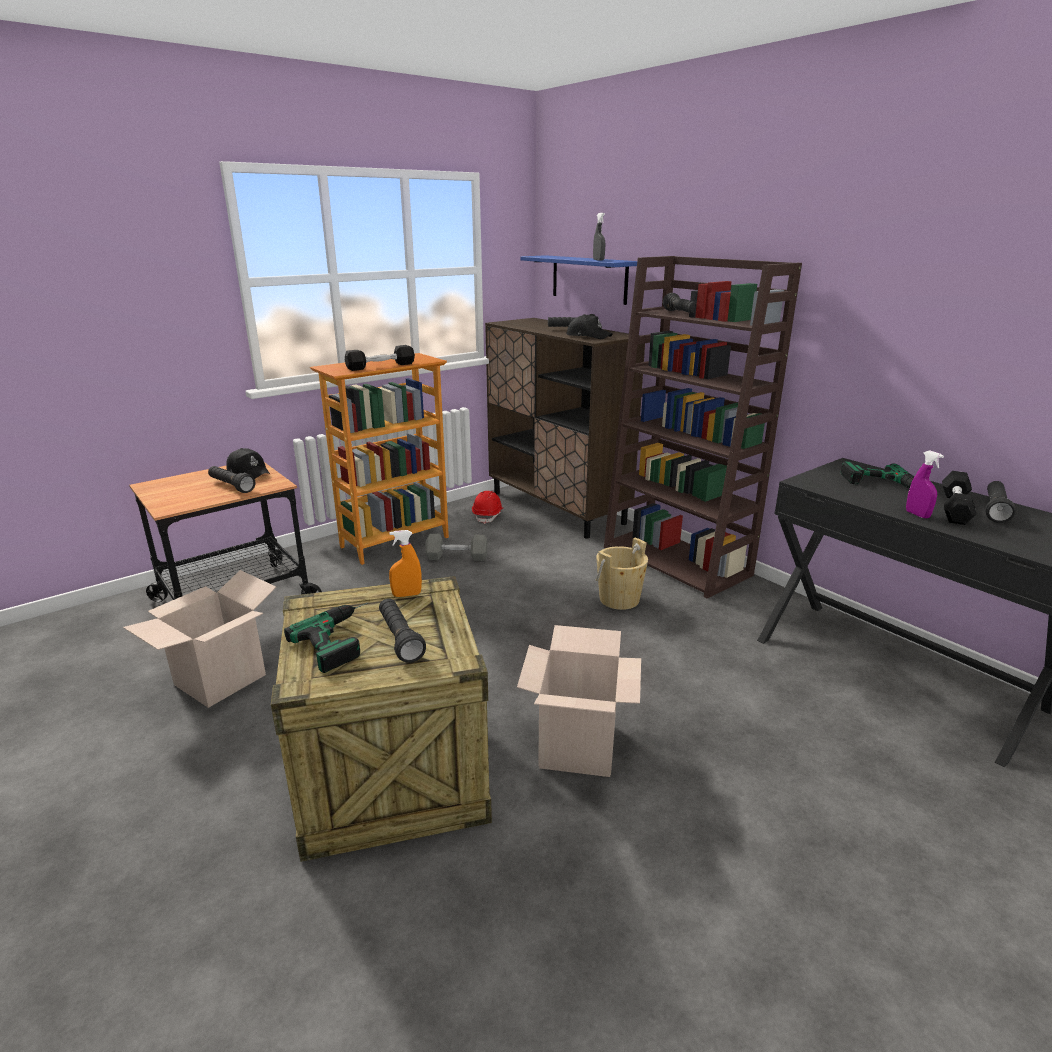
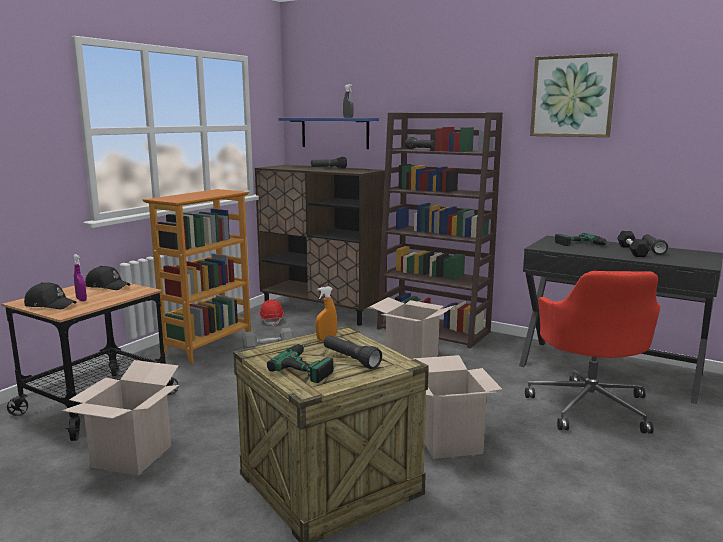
camera: 20 degrees left, 10 degrees down
black flashlight [208,466,255,493] -> none
black dumbbell [345,345,415,371] -> none
black cap [566,314,613,339] -> black cap moved to [24,282,77,309]
beige bucket [596,538,648,610] -> cardboard box [369,297,456,360]
purple spray bottle [906,450,944,518] -> purple spray bottle moved to [73,254,87,301]
none -> red office chair [525,271,661,434]
none -> picture [530,53,618,137]

